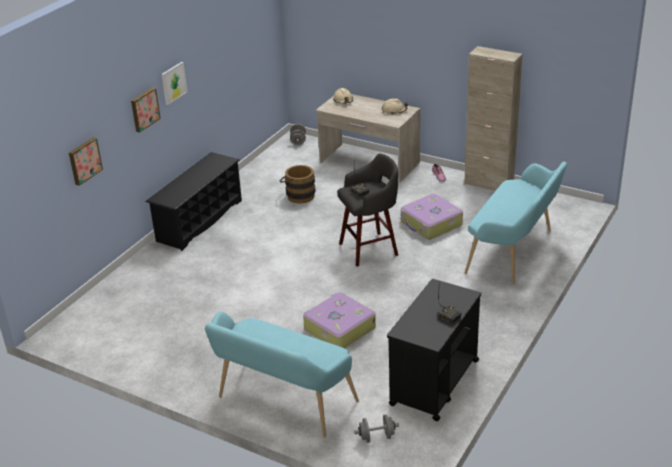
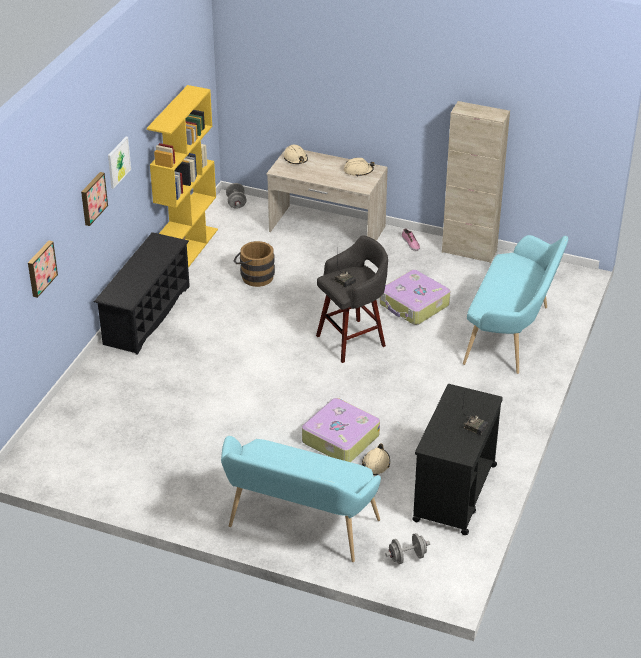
camera: 10 degrees left, 5 degrees up
none -> yellow bookcase [147,85,218,268]
none -> beige hard hat [362,443,390,475]

